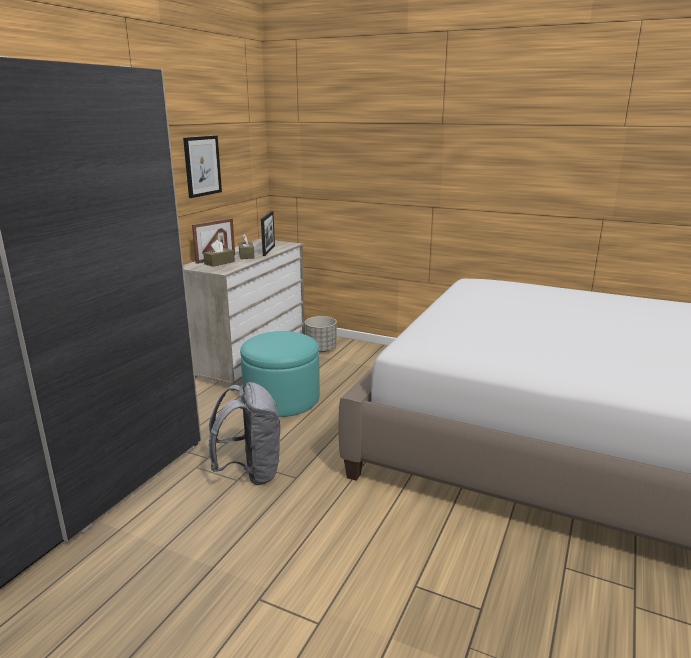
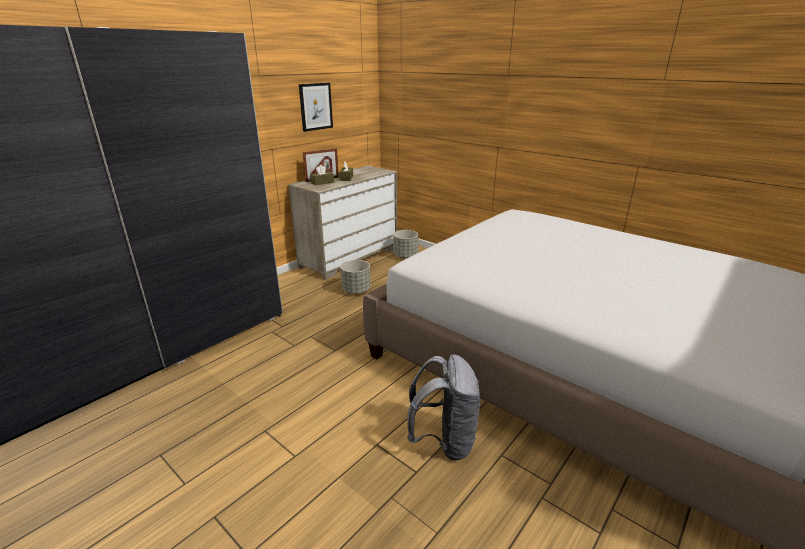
camera: 15 degrees right, 5 degrees up
grey backpack [209,382,280,485] -> grey backpack moved to [407,354,481,461]
turquoise ottoman [240,331,320,417] -> grey planter [340,260,371,294]
picture frame [261,211,275,256] -> none

